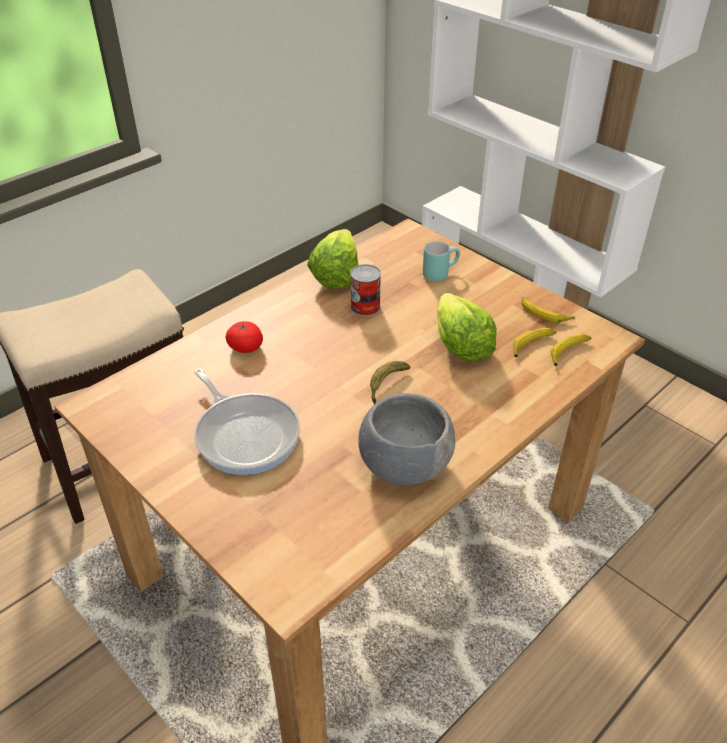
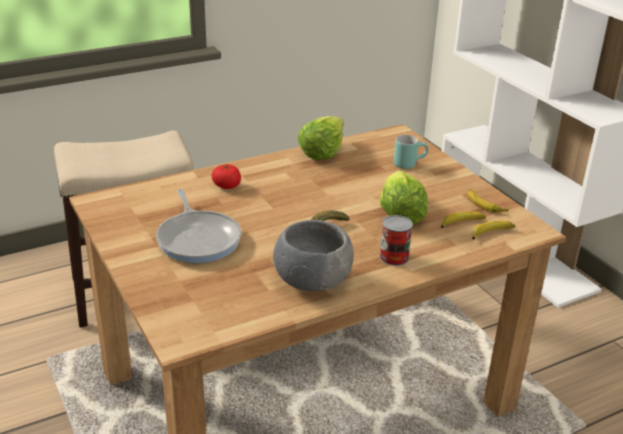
camera: 15 degrees right, 10 degrees down
can [350,264,381,316] -> can moved to [380,215,413,266]

